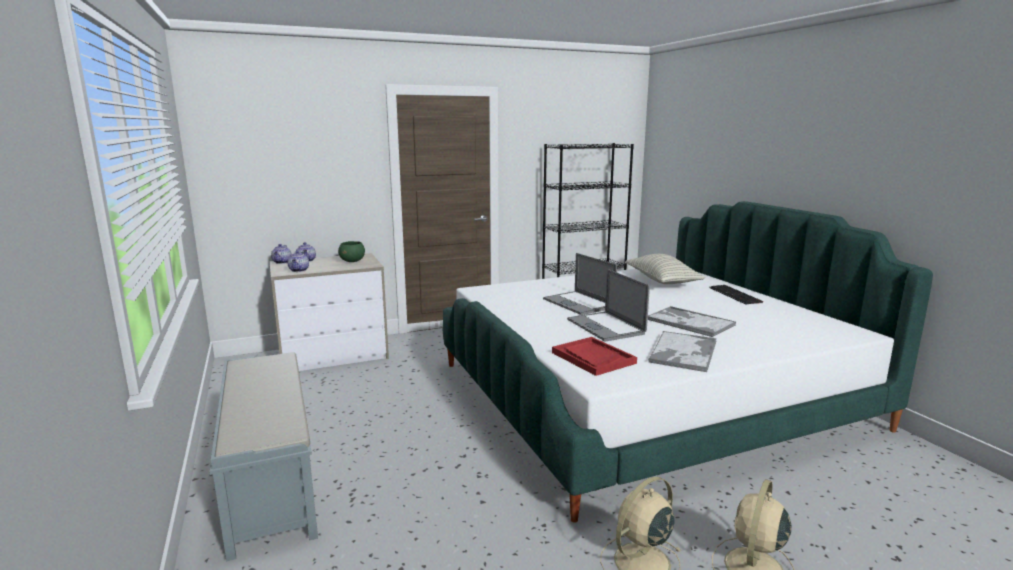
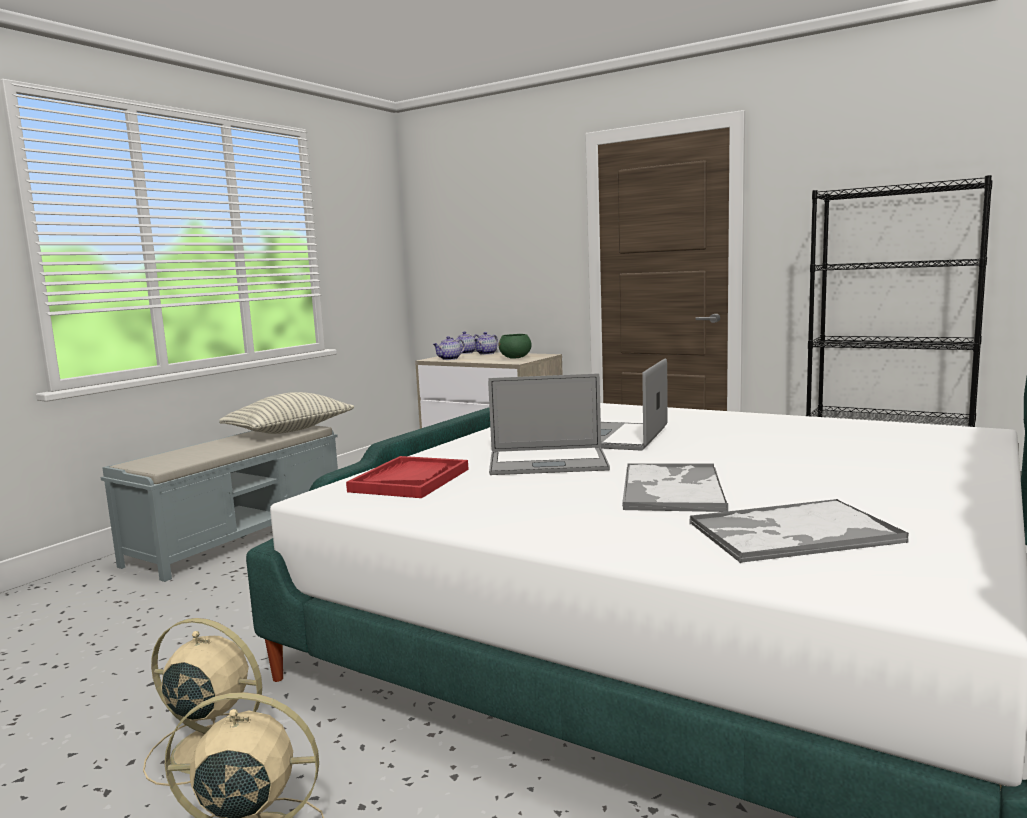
camera: 55 degrees right, 5 degrees down
laptop [567,269,650,341] -> laptop turned 120 degrees counterclockwise [488,373,610,475]
pillow [625,254,705,284] -> pillow moved to [219,392,354,434]
tray [648,331,716,372] -> tray moved to [689,499,909,563]
keyboard [709,285,763,305] -> none

